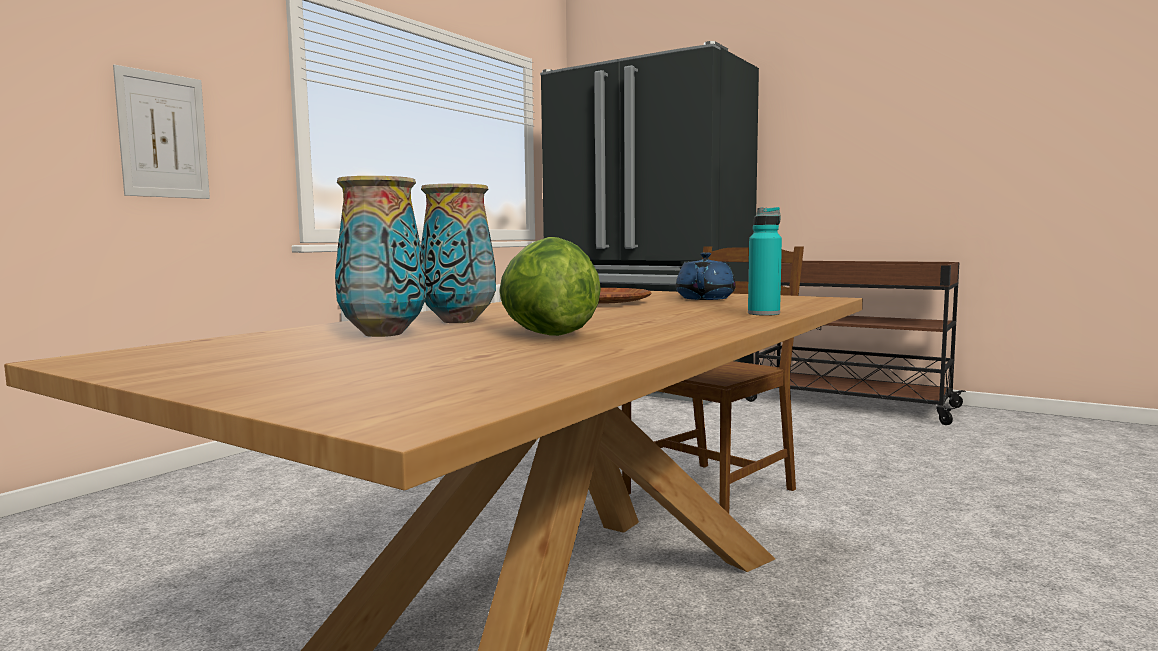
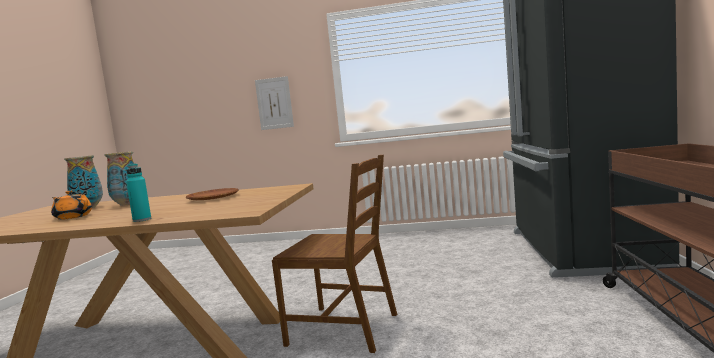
camera: 65 degrees right, 0 degrees up
lettuce [499,237,601,336] -> orange teapot [51,191,92,220]
blue teapot [676,252,736,300] -> none

